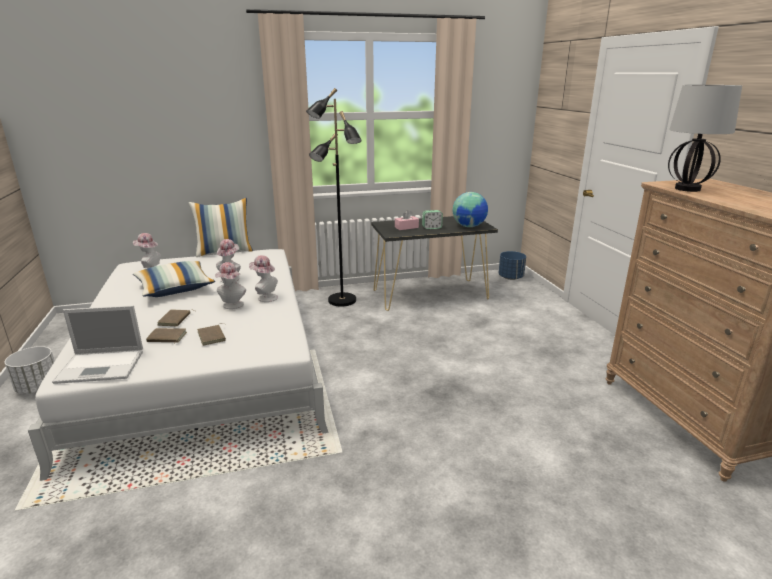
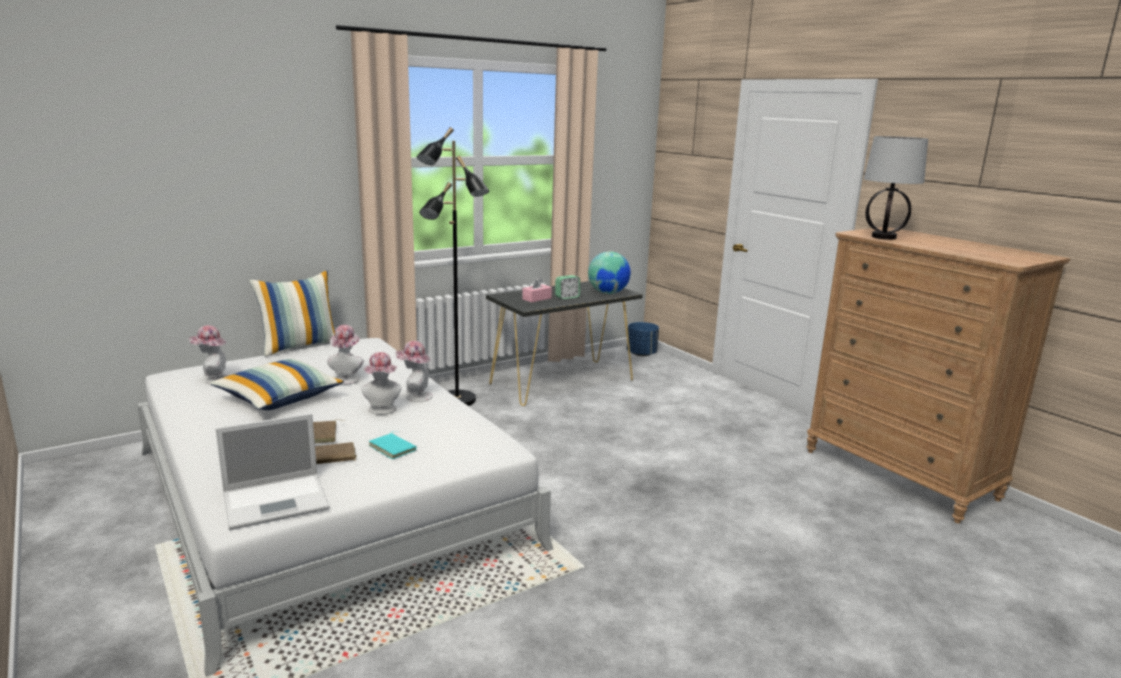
camera: 20 degrees left, 5 degrees down
white planter [5,346,55,394] -> none
brown book [197,324,226,346] -> turquoise book [369,431,417,459]

